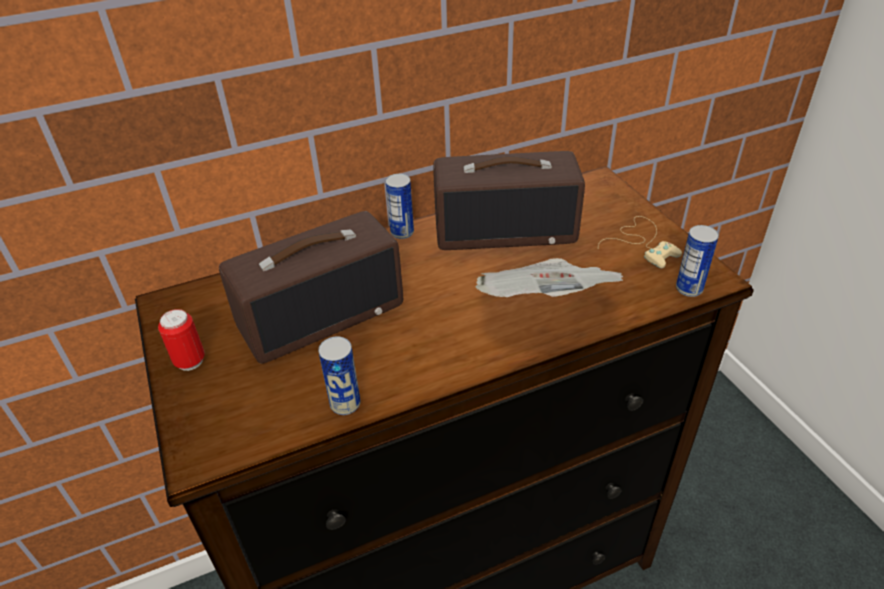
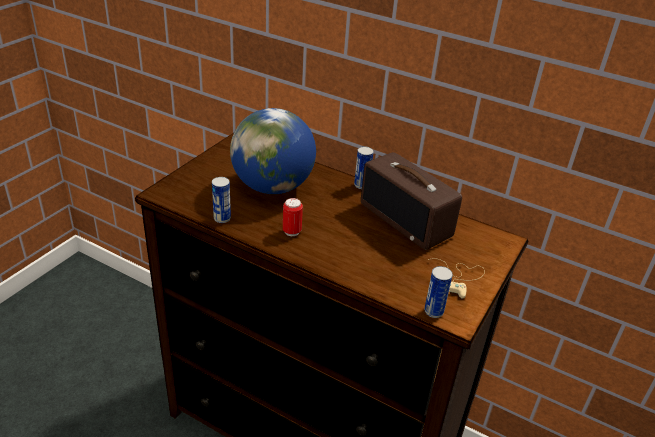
camera: 50 degrees right, 5 degrees down
can [158,309,205,371] -> can moved to [283,198,303,236]
radio [219,211,403,364] -> globe [230,108,316,194]
newspaper [475,258,623,297] -> none

